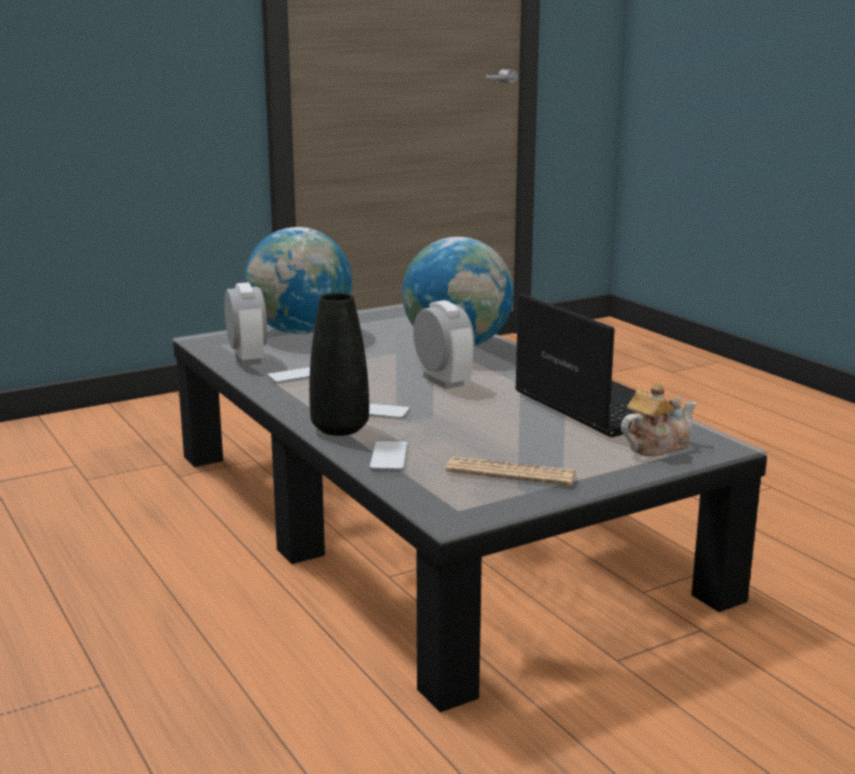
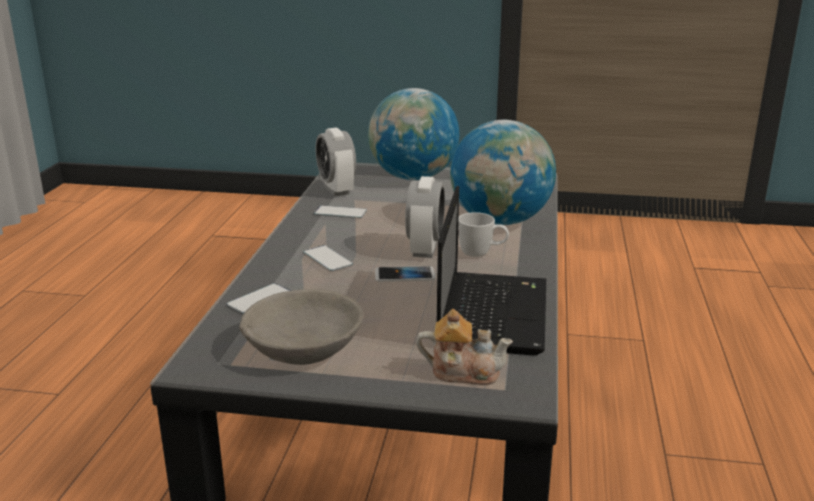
camera: 40 degrees right, 5 degrees up
alarm clock [224,282,267,366] -> alarm clock turned 135 degrees clockwise [316,127,356,197]
black vase [309,293,369,436] -> none
newspaper [446,456,576,486] -> grey bowl [239,289,363,365]
none -> phone [375,266,435,282]
none -> white mug [458,212,509,257]

